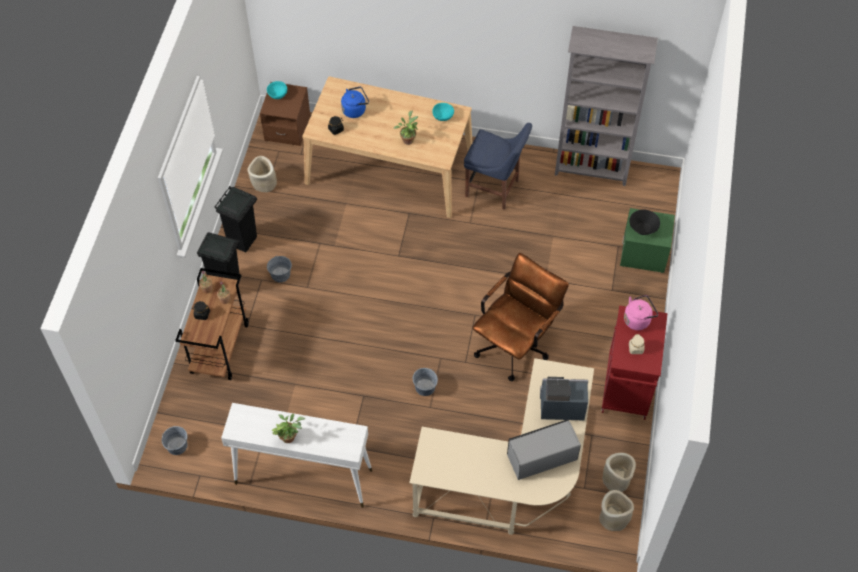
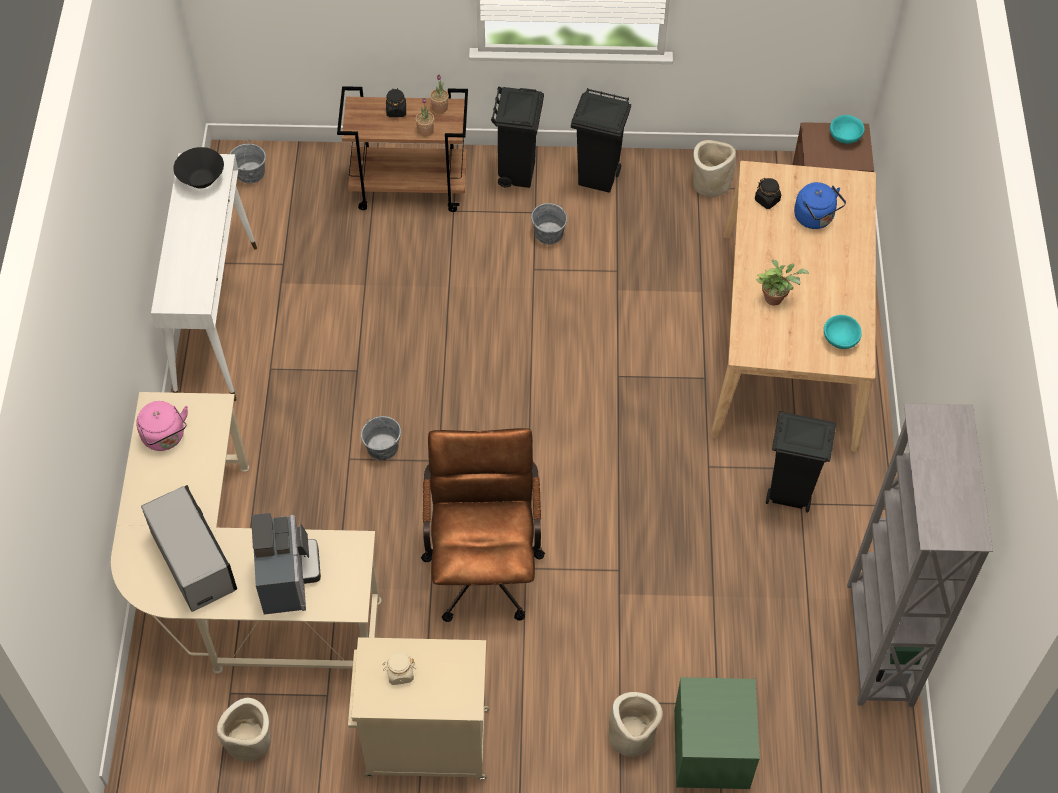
camera: 80 degrees right, 0 degrees up
potted plant [272,414,305,443] -> none
blue chair [464,123,532,210] -> black trash can [766,411,836,513]
brown office chair [472,253,569,381] -> brown office chair turned 120 degrees counterclockwise [421,428,545,622]
beige planter [599,490,634,531] -> beige planter moved to [609,692,663,757]
red cabinet [602,305,668,420] -> beige cabinet [348,637,489,779]
pink kettle [624,295,658,330] -> pink kettle moved to [136,401,188,451]
black bowl [629,210,660,235] -> black bowl moved to [173,147,224,188]

